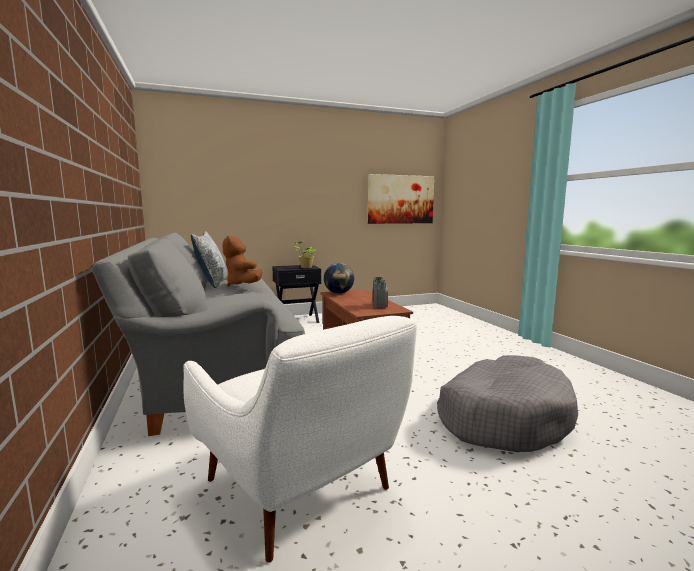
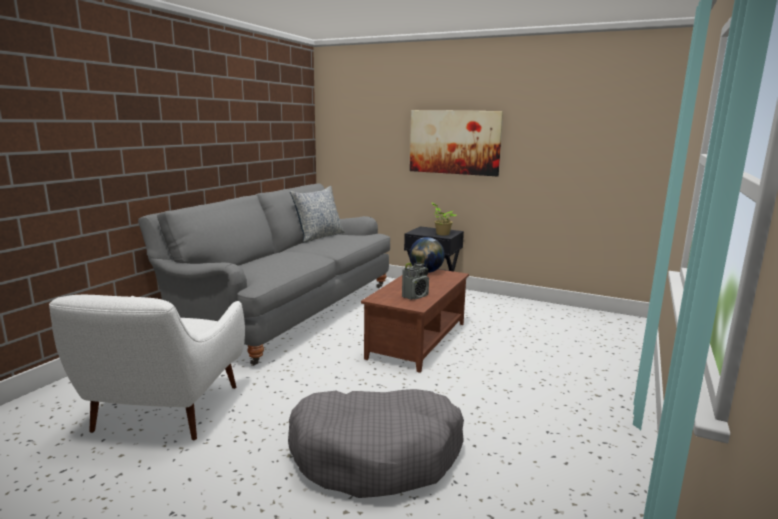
camera: 45 degrees right, 5 degrees up
brown plush toy [223,236,263,287] -> none
picture [368,174,434,224] -> picture moved to [410,110,503,176]

